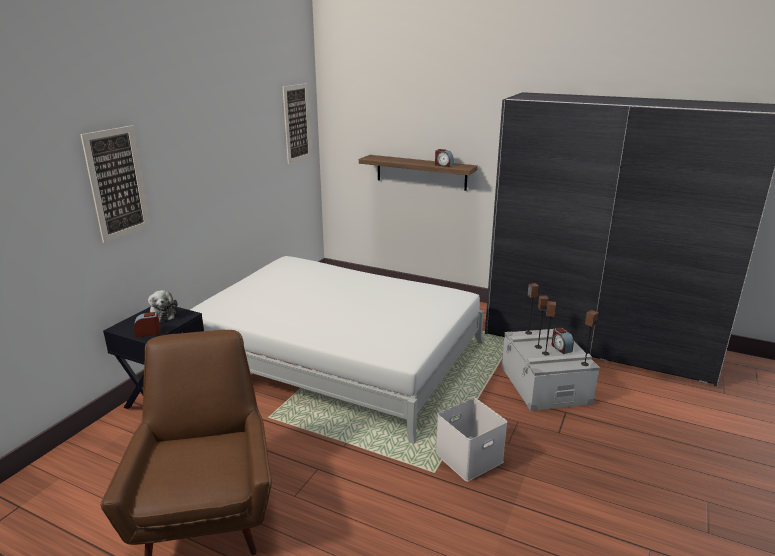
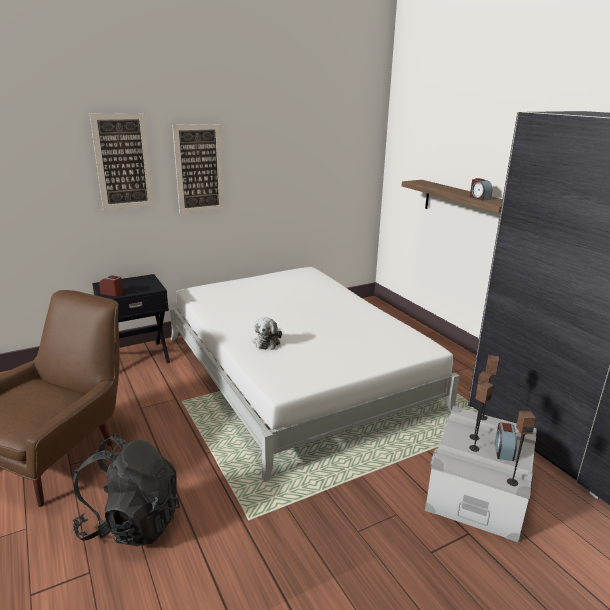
camera: 35 degrees right, 0 degrees up
plush toy [148,290,178,322] -> plush toy moved to [253,317,282,350]
picture [283,83,311,164] -> picture moved to [172,124,224,214]
white storage box [436,398,507,482] -> none
none -> black backpack [73,434,180,546]

